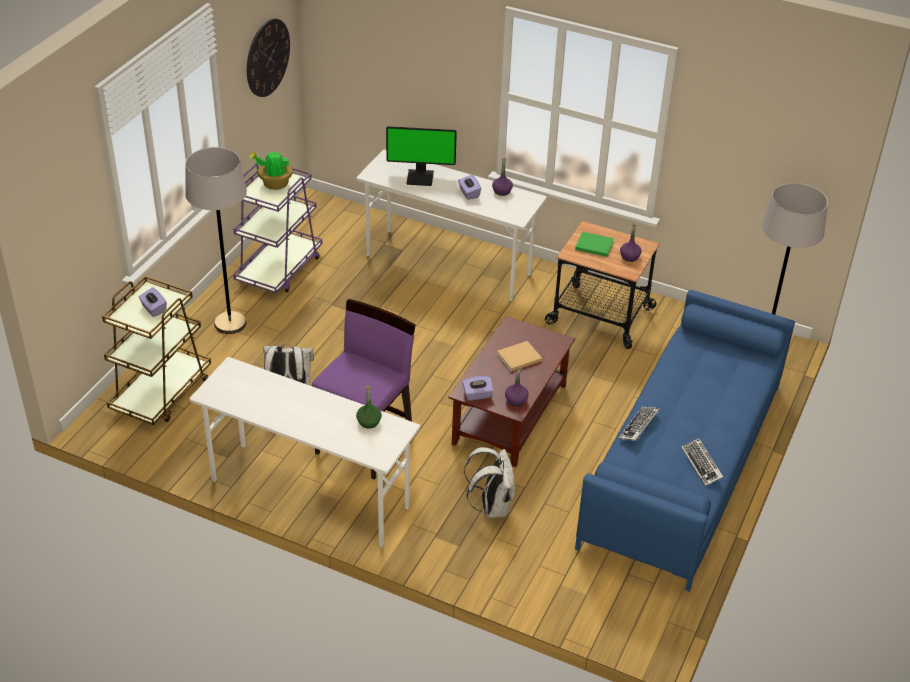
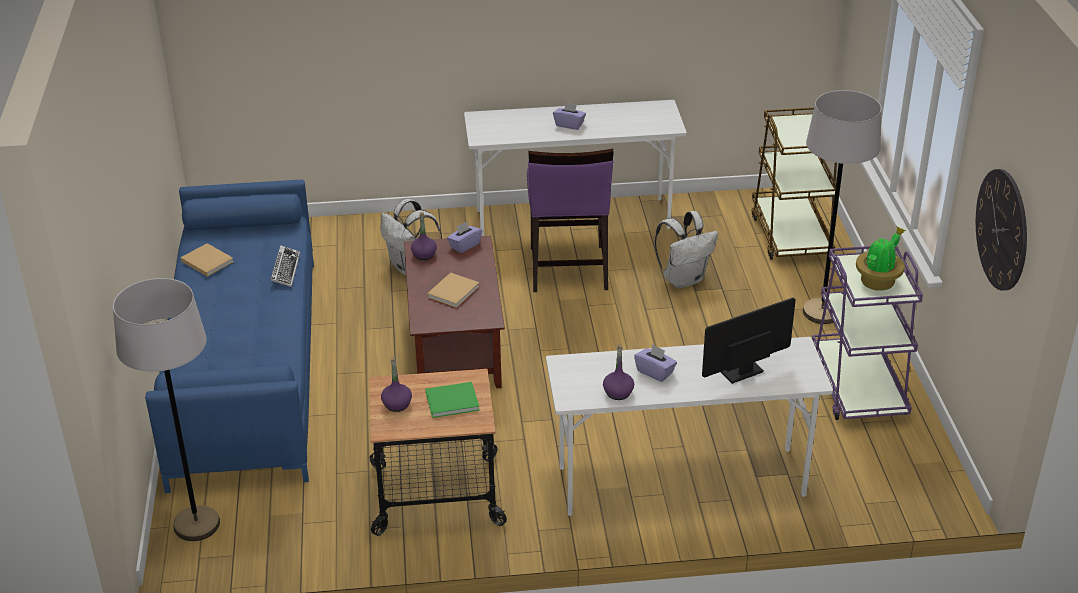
camera: 150 degrees right, 5 degrees down
purple tissue box [138,288,167,317] -> purple tissue box moved to [553,102,586,130]
green bottle [356,386,382,428] -> none
keyboard [681,438,723,486] -> beige book [181,243,234,277]

